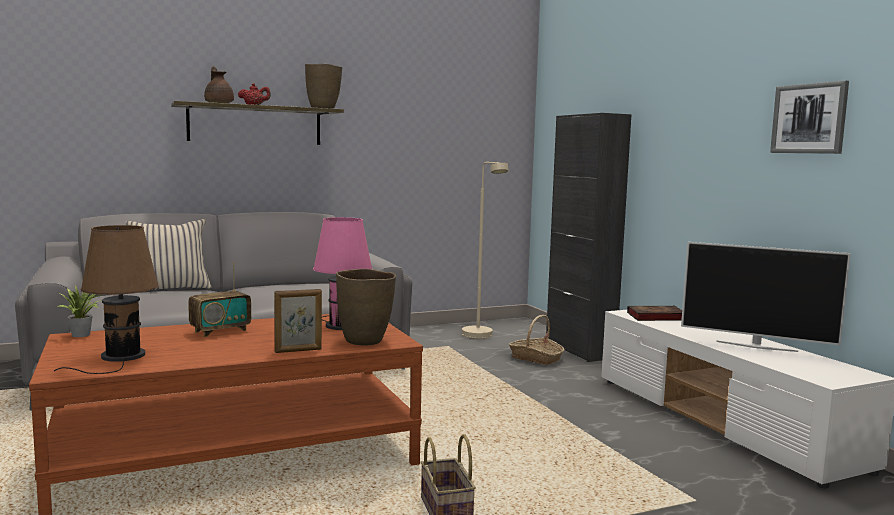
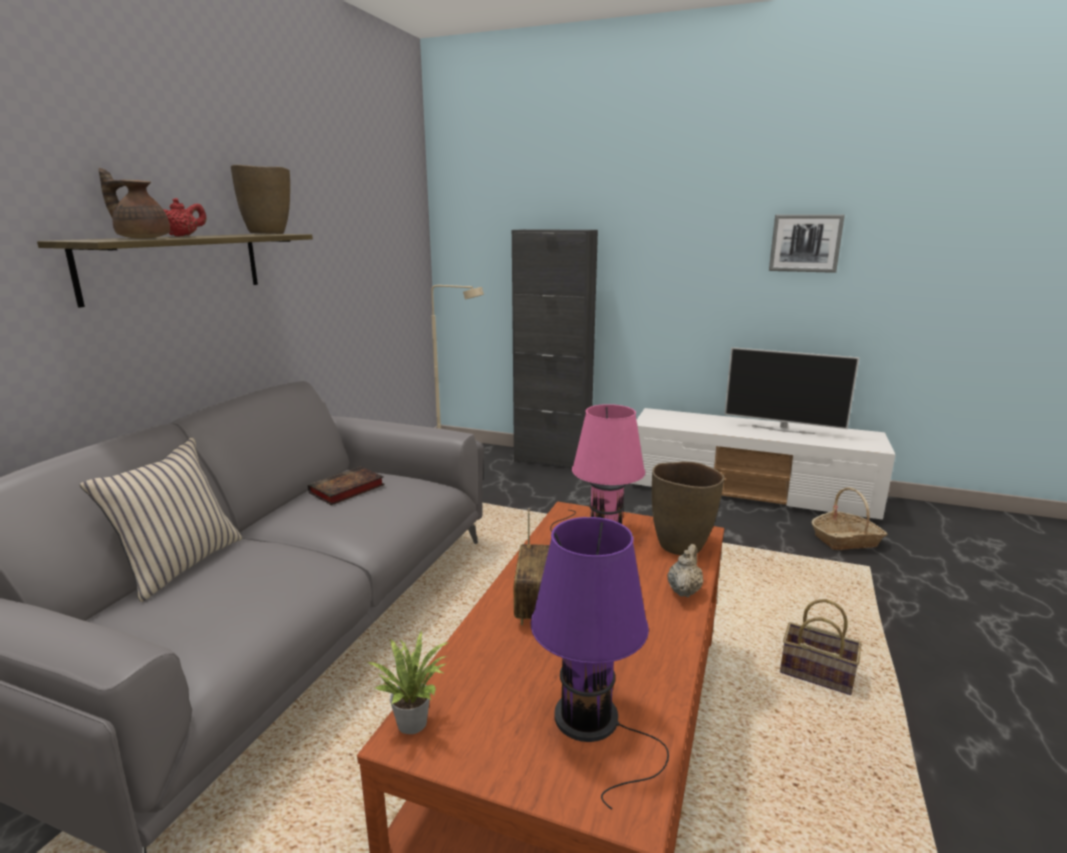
camera: 45 degrees left, 10 degrees up
brown table lamp [54,225,159,374] -> purple table lamp [531,517,669,810]
picture frame [274,289,322,353] -> beige teapot [667,544,704,597]
basket [509,315,565,365] -> basket moved to [811,487,887,550]
book [627,306,682,321] -> book moved to [308,466,385,505]
television [681,242,851,352] -> television turned 45 degrees clockwise [724,347,860,434]

